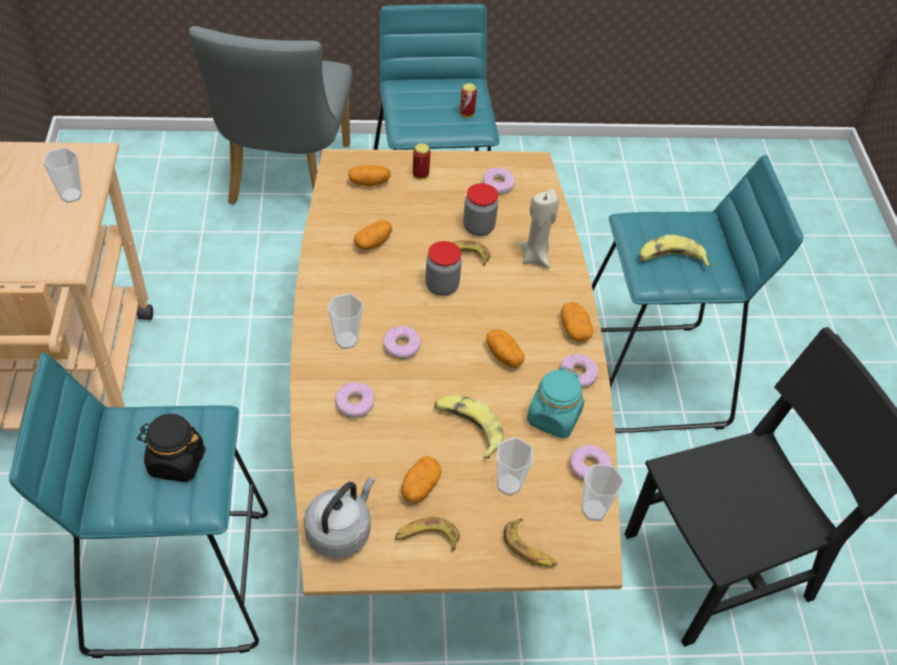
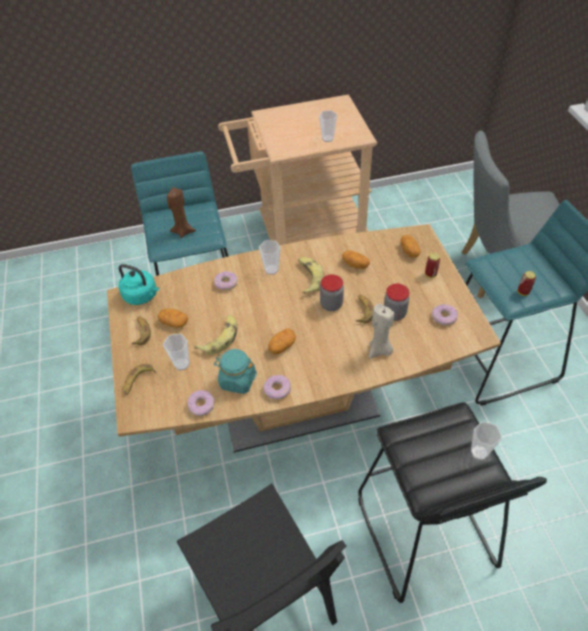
camera: 85 degrees right, 0 degrees up
black jar [137,414,206,482] -> brown candle [167,187,196,238]
grey kettle [304,477,375,558] -> turquoise kettle [119,264,159,305]
donut [383,326,421,359] -> none
potato [561,302,594,341] -> none
cup [582,464,624,521] -> cup moved to [471,422,502,461]
turquoise stool [592,155,804,433] -> black stool [358,402,547,603]
banana [639,235,710,267] -> banana moved to [298,257,324,294]

